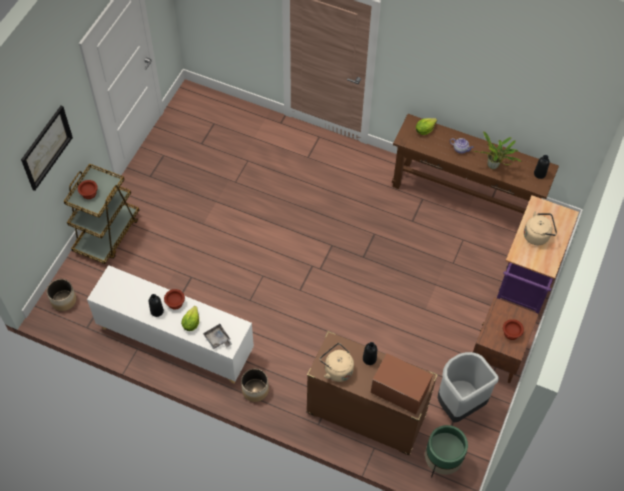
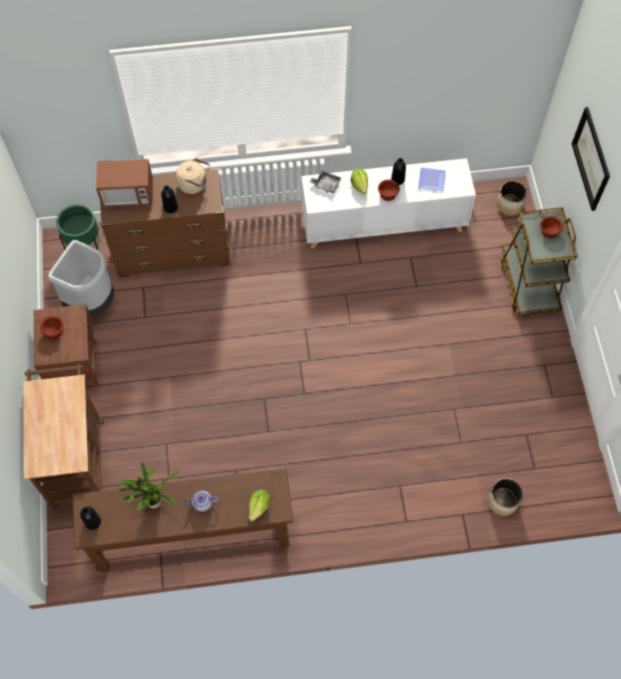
camera: 150 degrees right, 5 degrees up
planter [241,368,269,402] -> planter moved to [488,478,523,516]
purple cart [497,195,579,314] -> brown cart [23,364,104,509]
beige kettle [524,211,557,245] -> none
none -> plate [418,168,446,191]

